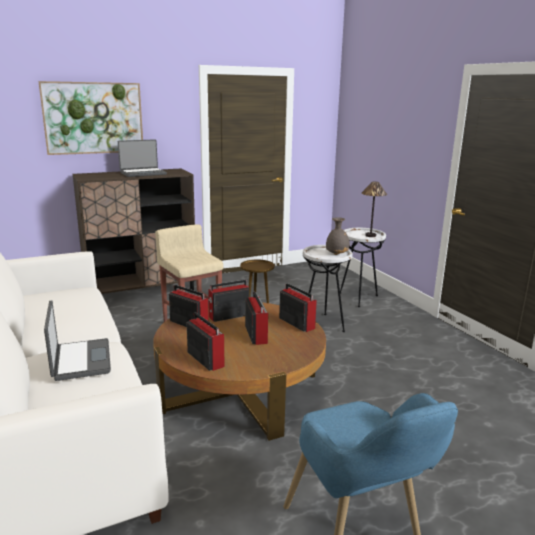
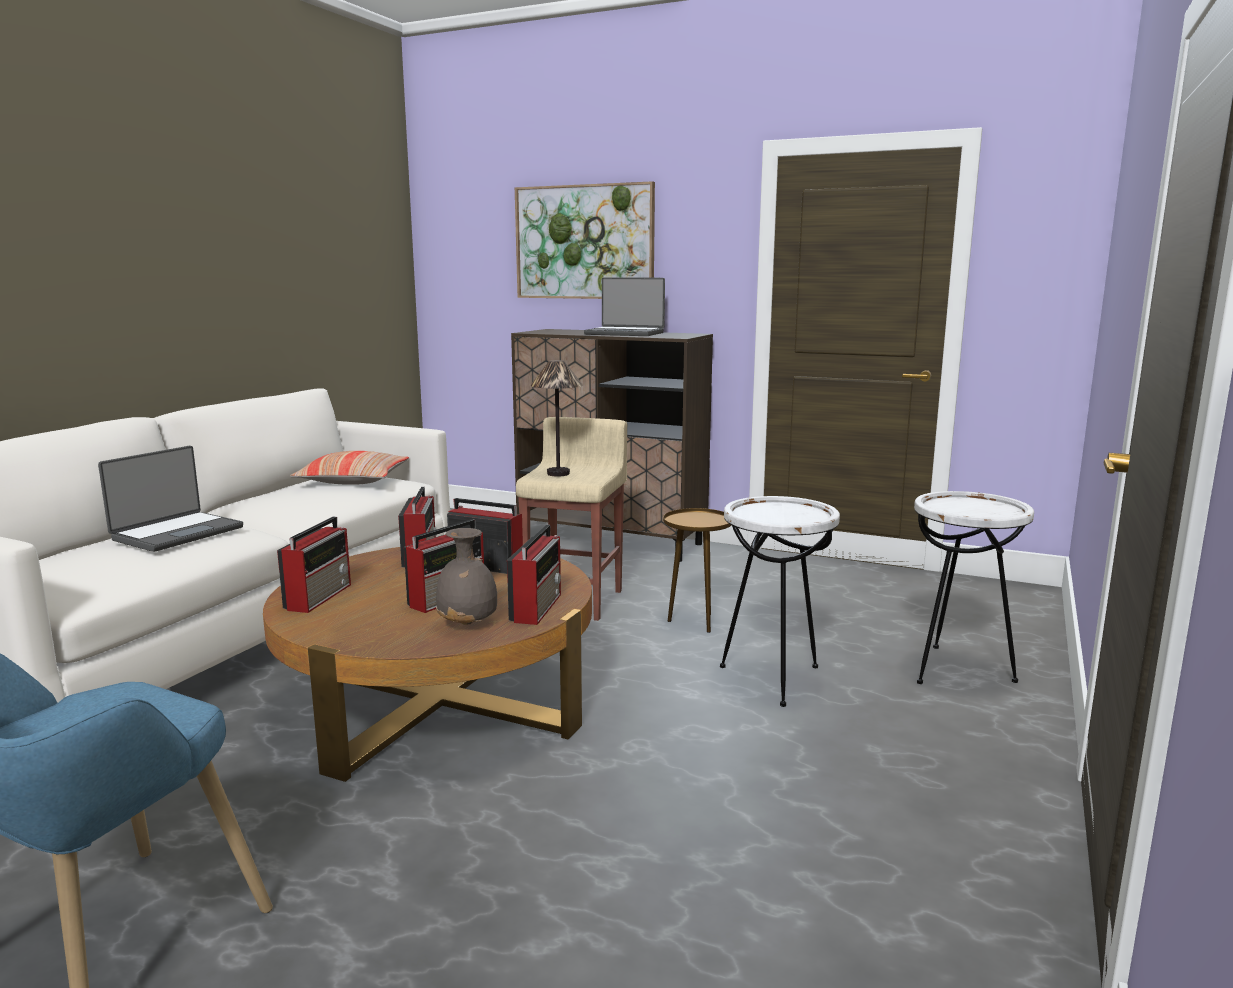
camera: 50 degrees right, 5 degrees down
grey vase [326,217,350,255] -> grey vase moved to [436,528,497,625]
table lamp [362,182,387,237] -> table lamp moved to [530,360,583,477]
none -> pillow [290,451,409,485]

